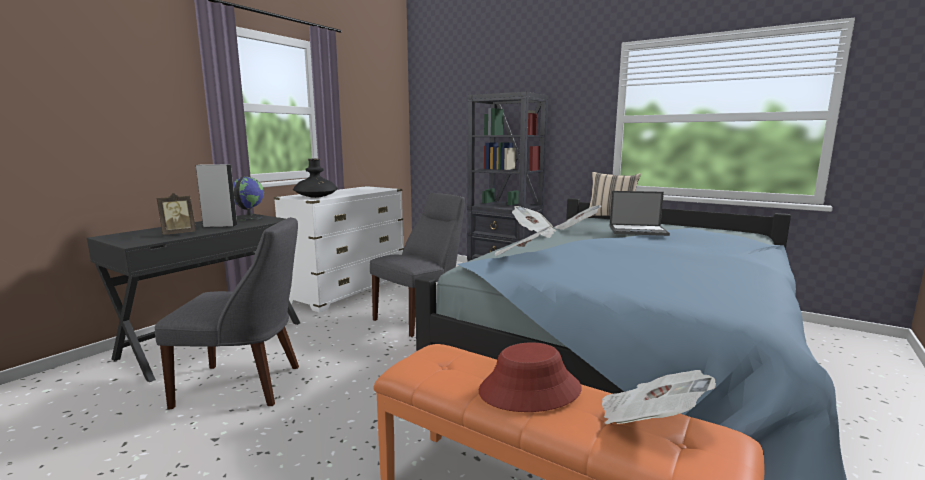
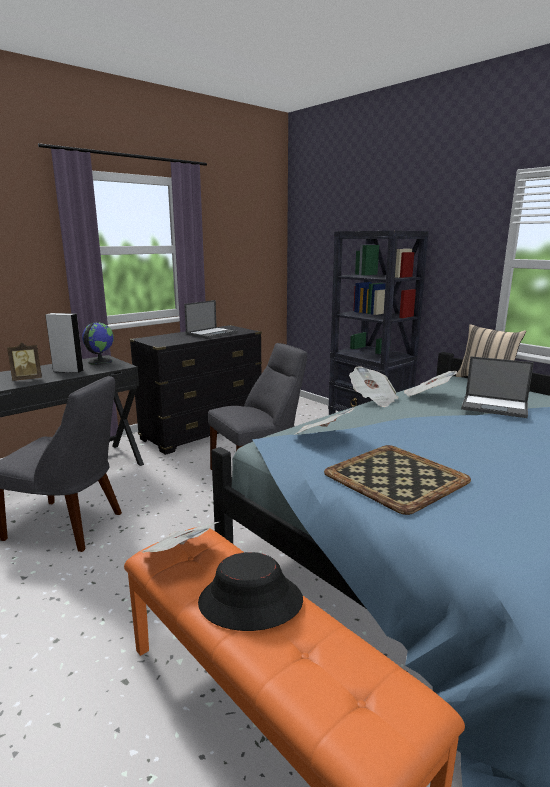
camera: 15 degrees right, 5 degrees up
white dresser [274,186,404,313] -> black dresser [130,325,262,455]
black vase [293,159,338,198] -> none
red hat [479,343,582,412] -> black hat [198,552,303,631]
newspaper [602,370,716,424] -> newspaper moved to [141,521,221,553]
none -> laptop [184,300,238,339]
none -> tray [324,445,471,515]

